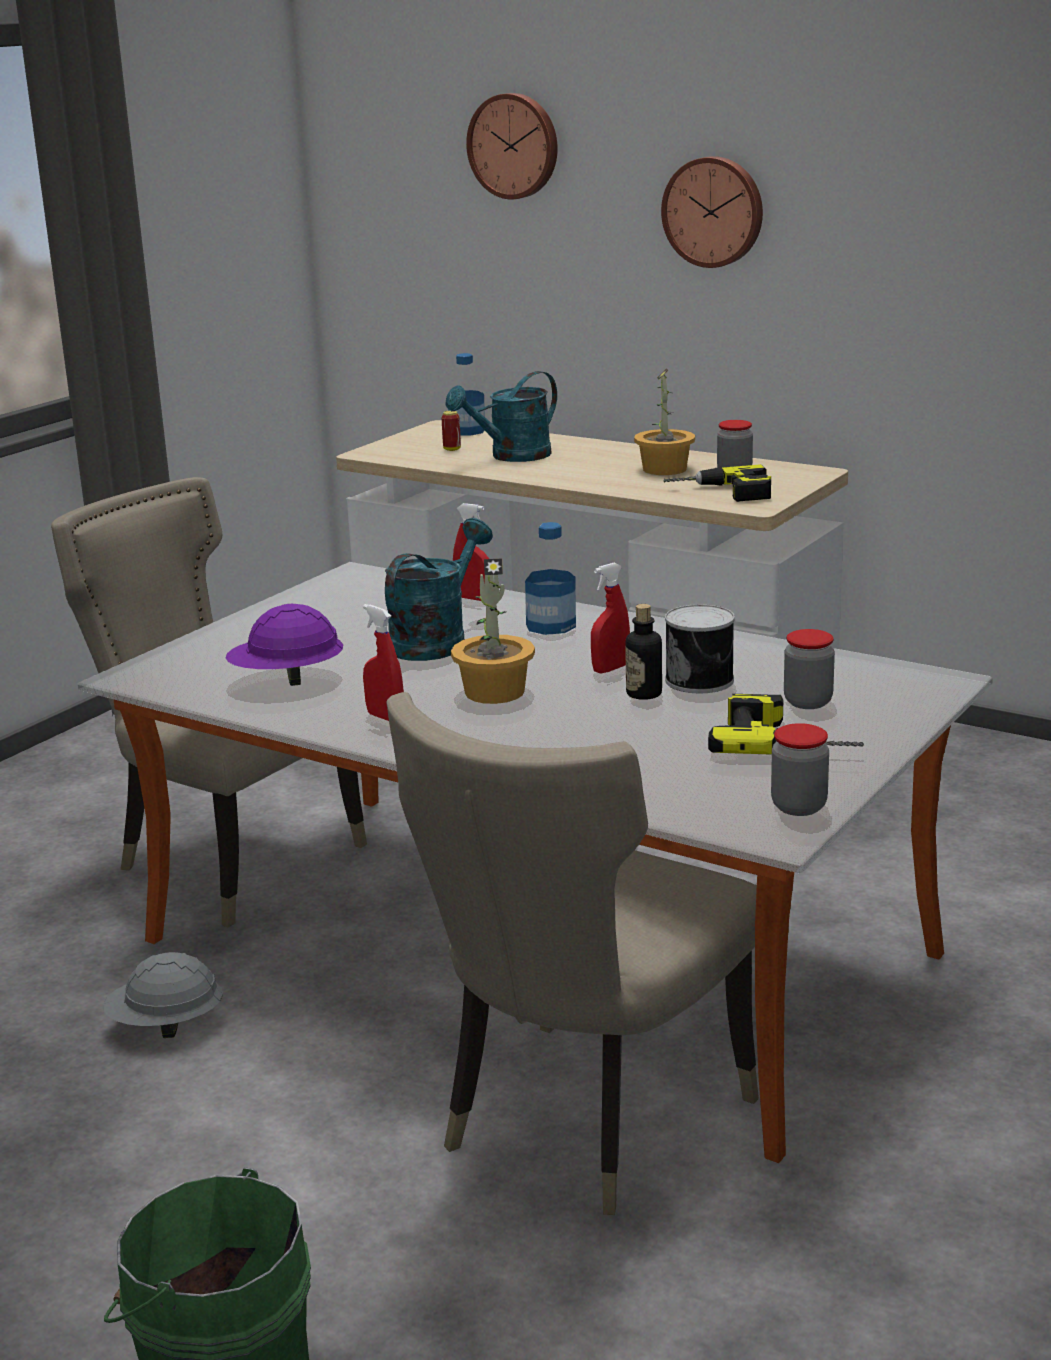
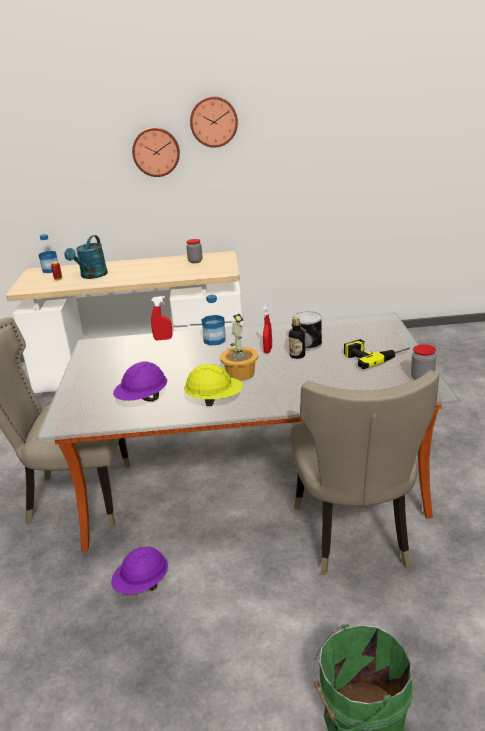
camera: 35 degrees left, 5 degrees up
grey hard hat [103,952,223,1038] -> purple hard hat [111,546,168,594]
red spray bottle [363,604,404,721] -> yellow hard hat [184,364,243,406]
turquoise watering can [385,518,493,661] -> none
wall clock [466,93,558,199] -> wall clock moved to [190,96,238,148]
potted plant [634,368,695,475] -> none
power drill [663,464,771,502] -> none
jar [784,629,835,709] -> none

